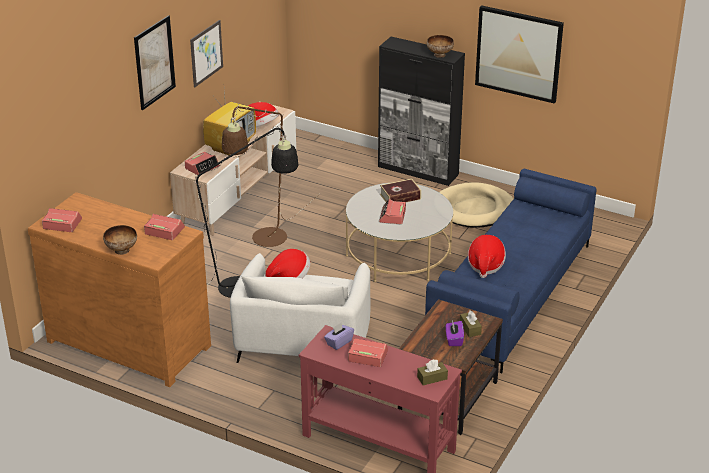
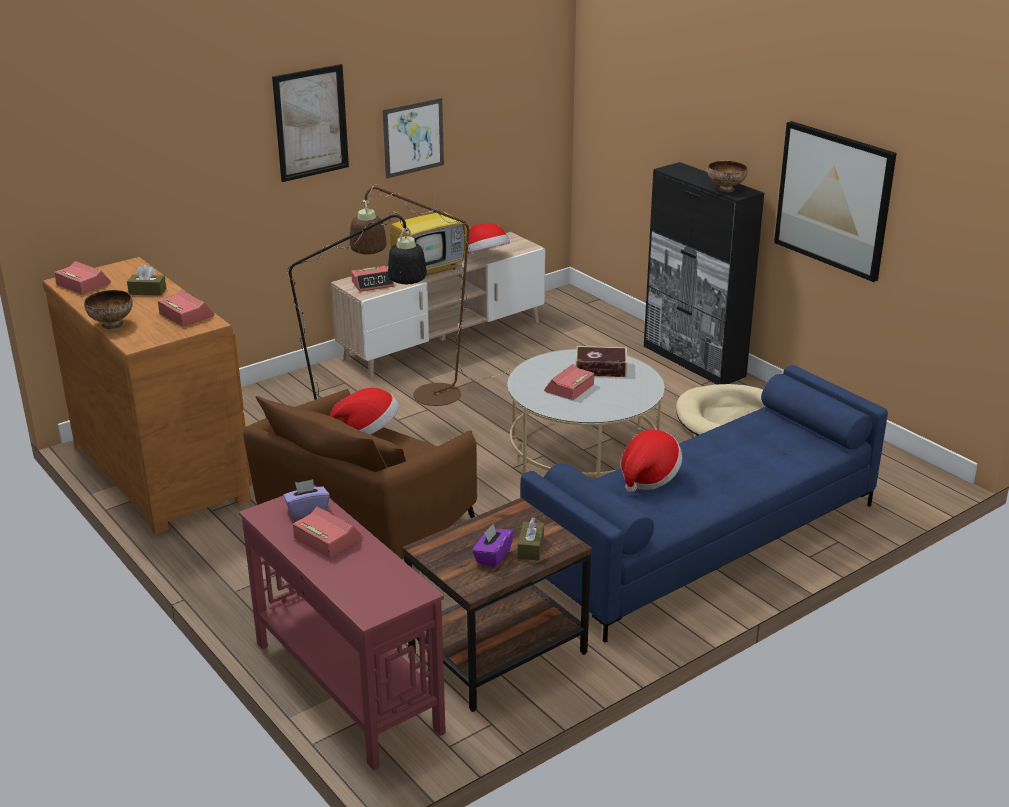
camera: 25 degrees right, 5 degrees down
white armchair [230,253,370,363] -> brown armchair [243,389,477,559]
brown tissue box [417,359,448,385] -> brown tissue box moved to [127,265,166,296]

